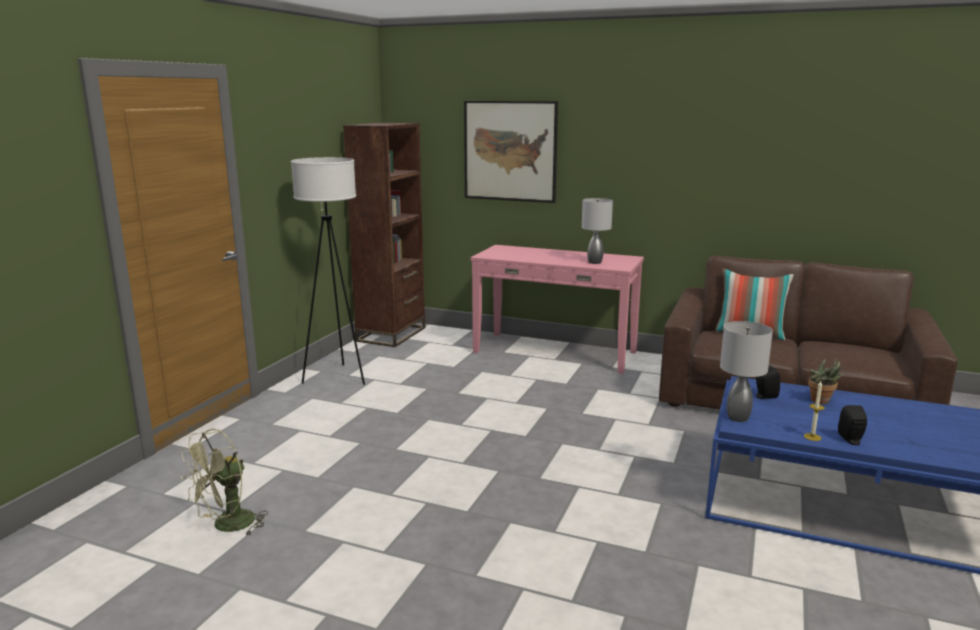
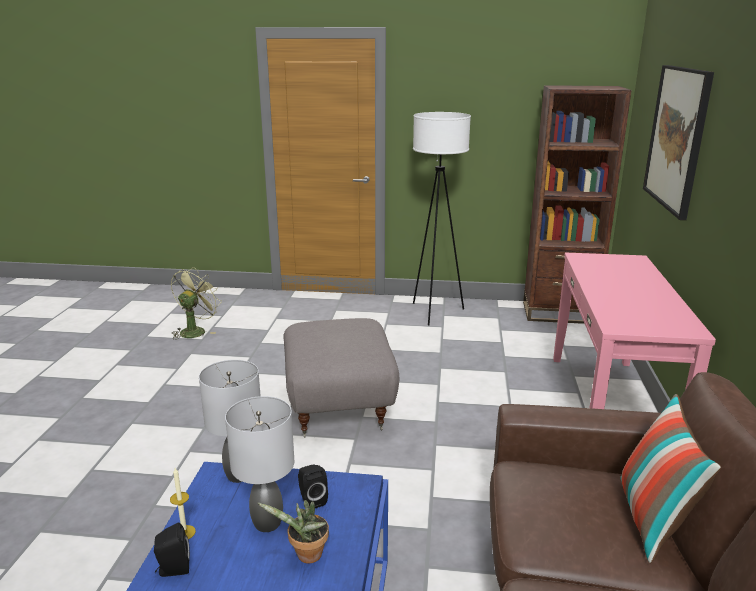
camera: 75 degrees right, 5 degrees up
green fan [180,429,268,536] -> green fan turned 90 degrees clockwise [171,267,222,340]
grey table lamp [582,198,613,264] -> grey table lamp moved to [225,396,294,532]
none -> grey ottoman [284,318,399,438]

